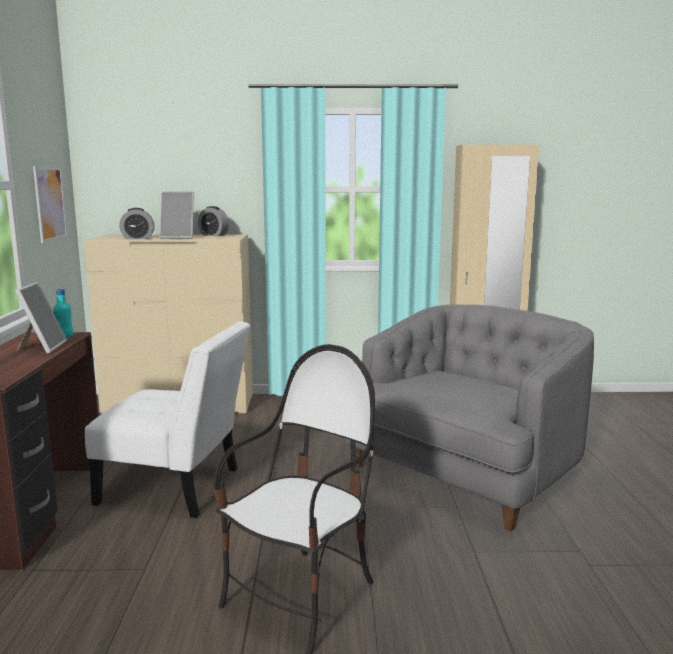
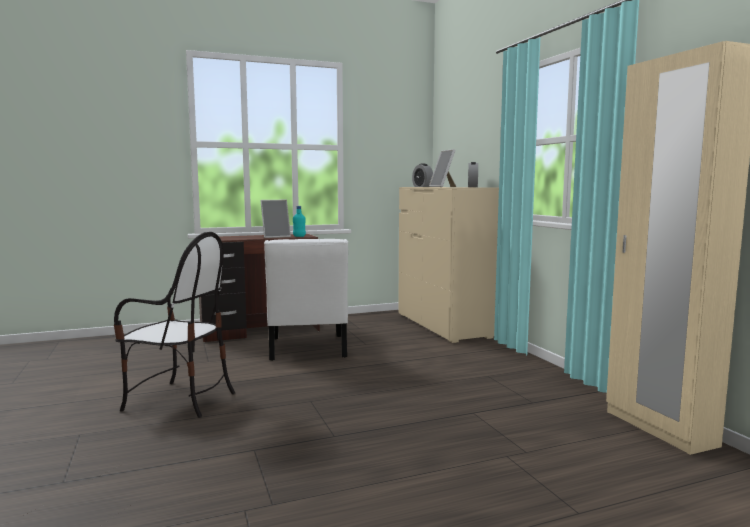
camera: 70 degrees right, 5 degrees down
picture [33,166,68,243] -> none
grey armchair [345,304,594,531] -> none

